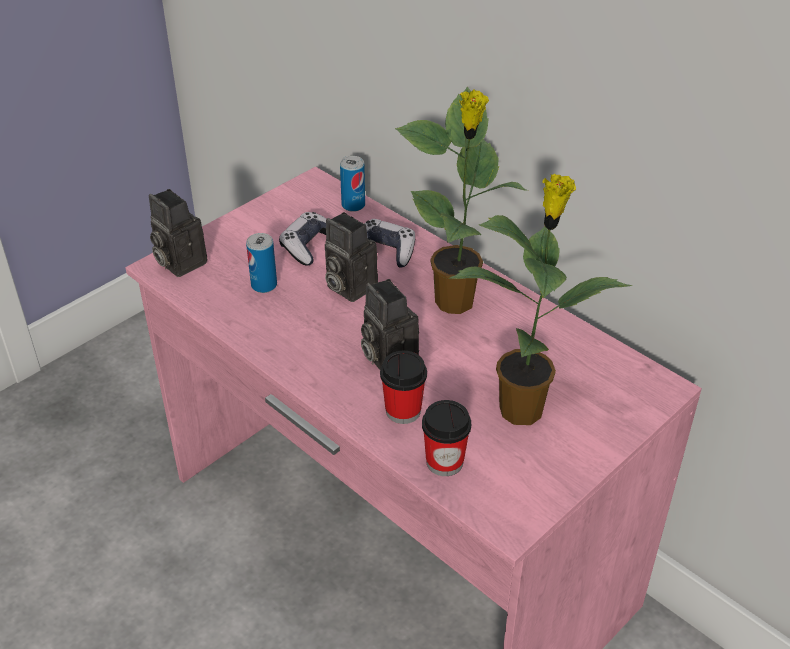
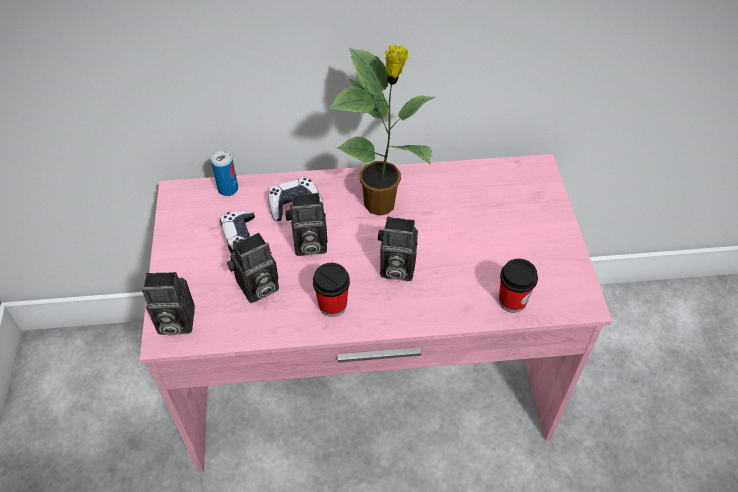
camera: 50 degrees left, 10 degrees up
can [246,233,277,293] -> camera [227,233,279,303]
cup [380,351,427,424] -> cup moved to [313,263,350,317]
potted plant [448,174,632,425] -> none

